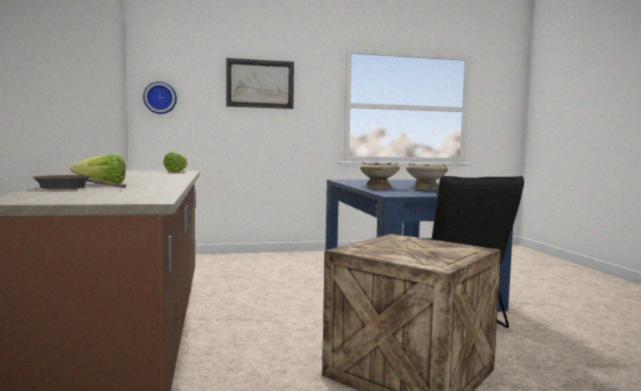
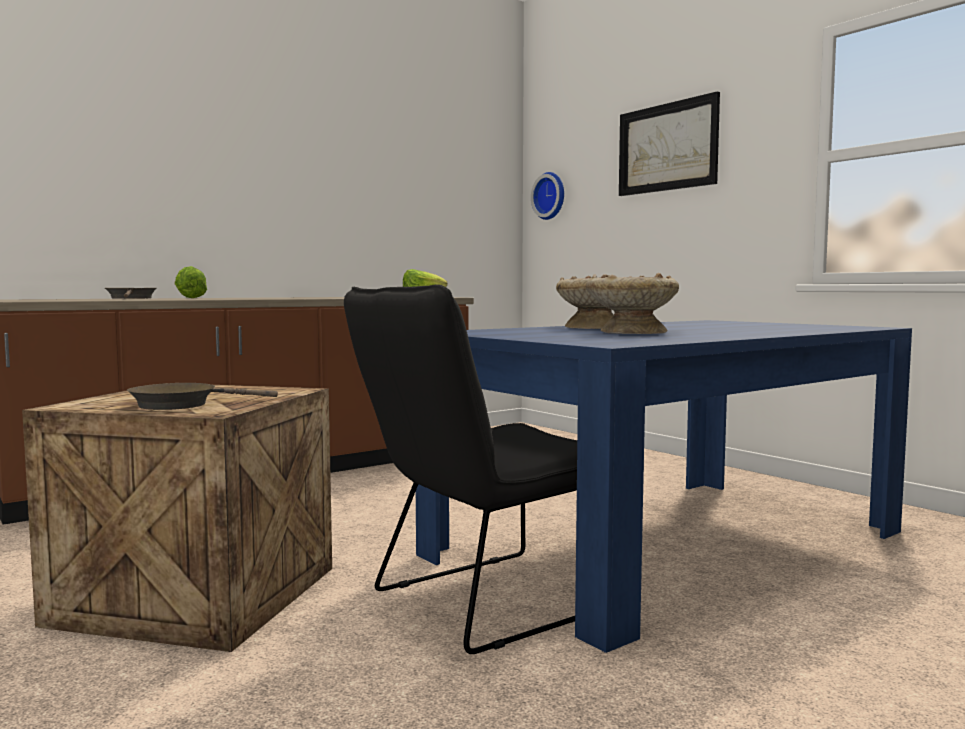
camera: 65 degrees right, 0 degrees up
none -> brown frying pan [127,383,278,410]

